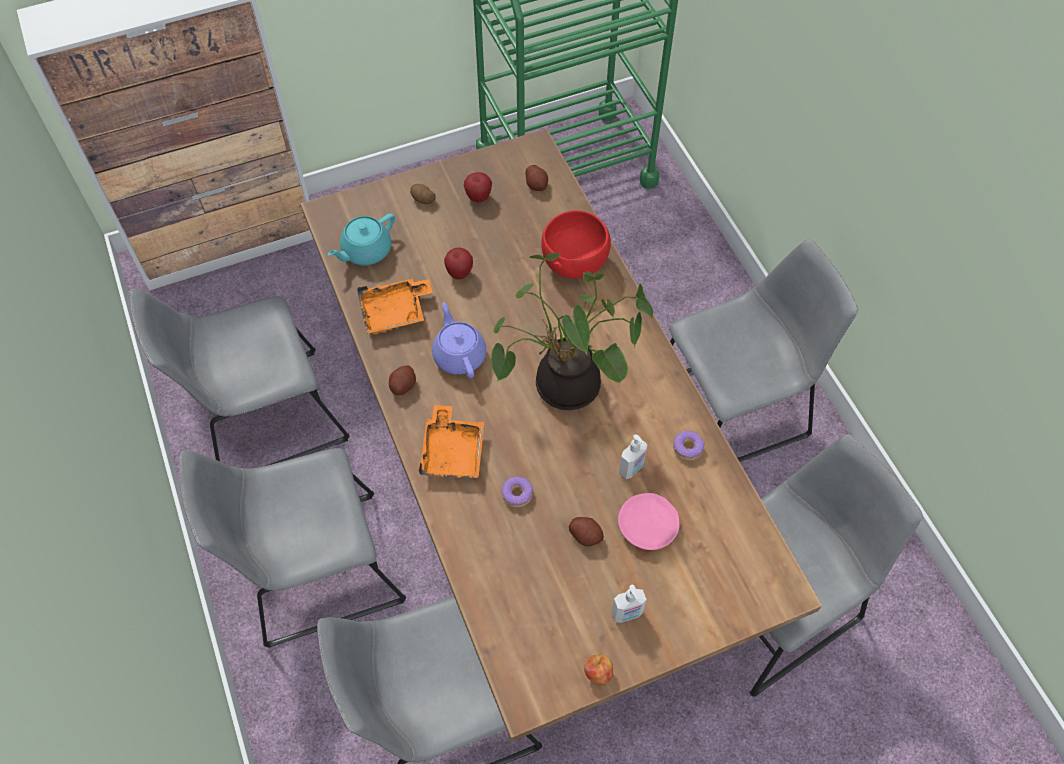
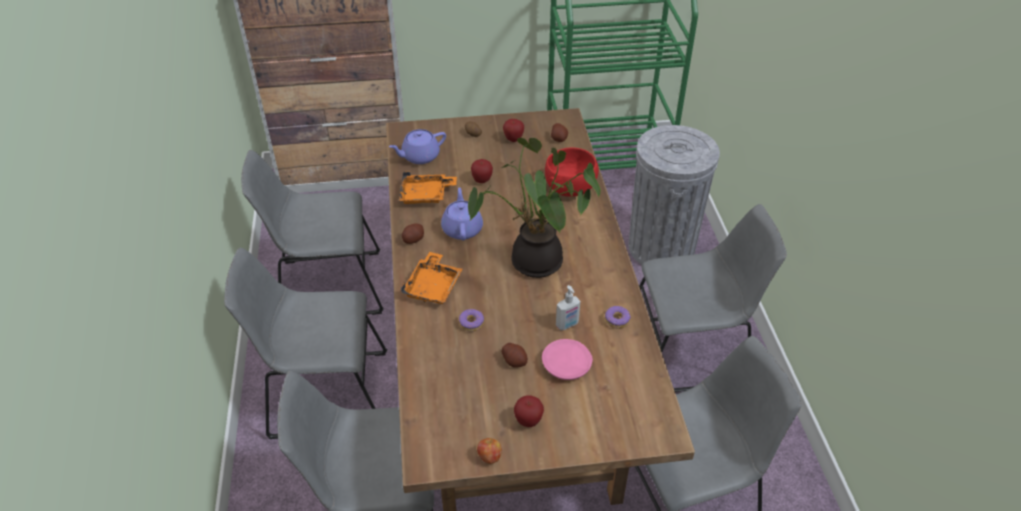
camera: 15 degrees right, 15 degrees down
turquoise teapot [328,213,395,266] -> purple teapot [389,129,446,164]
soap dispenser [612,585,647,623] -> apple [514,395,544,427]
none -> grey trash can [628,125,720,265]

